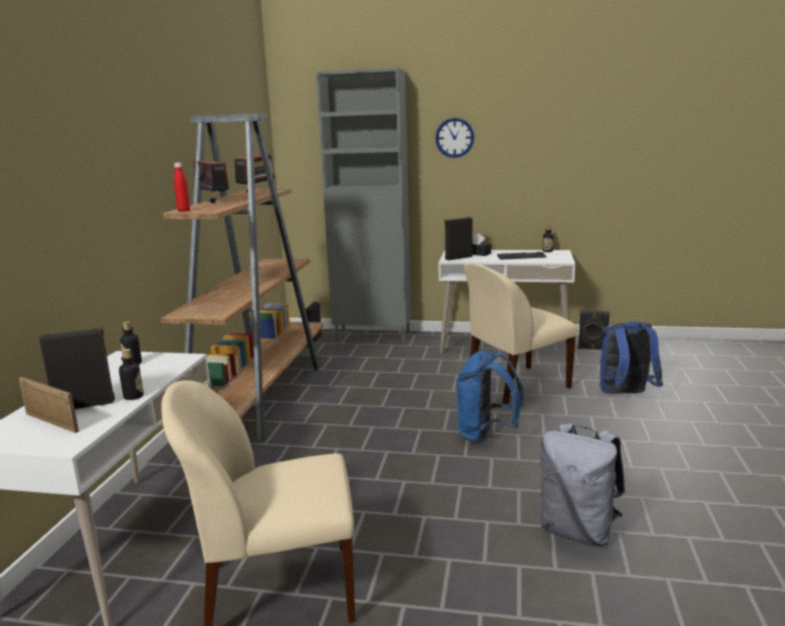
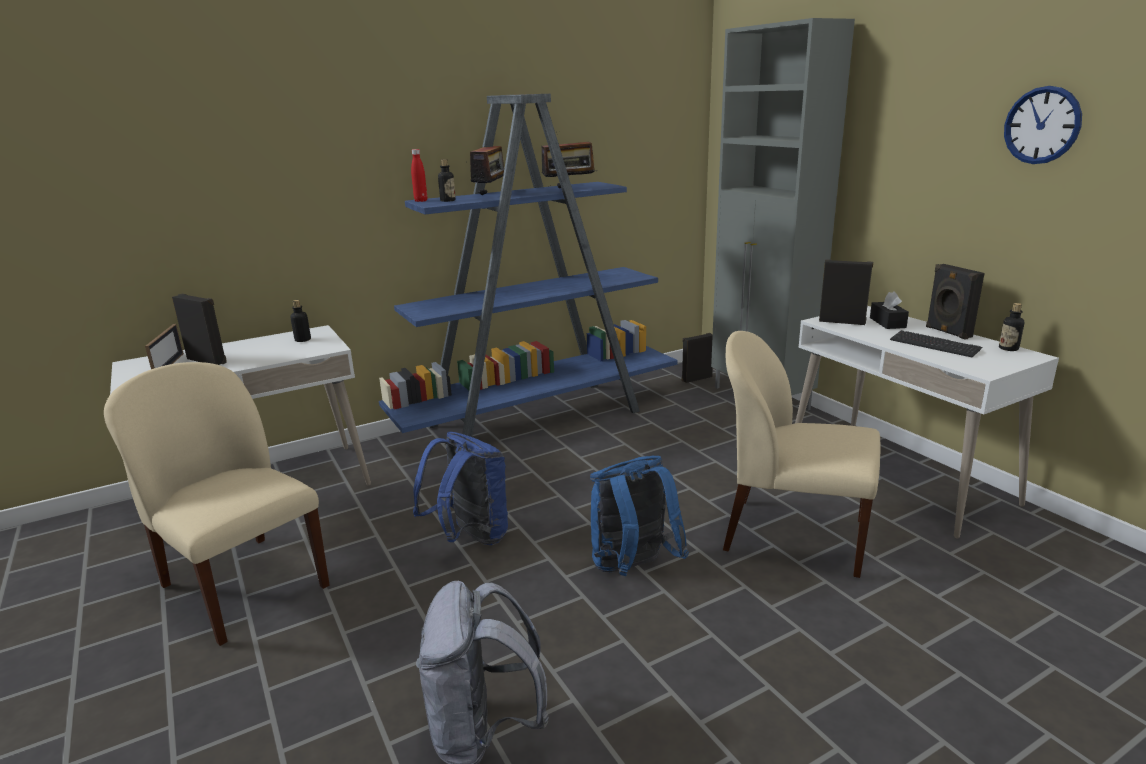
camera: 50 degrees right, 5 degrees up
bottle [119,349,144,400] -> bottle moved to [438,159,456,202]
brown bookcase [160,113,324,443] -> blue bookcase [379,94,678,437]
wall clock [435,118,474,158] -> wall clock moved to [1004,86,1082,164]
black speaker [578,310,610,350] -> black speaker moved to [926,264,985,340]
blue backpack [599,322,663,394] -> blue backpack moved to [413,432,508,545]

